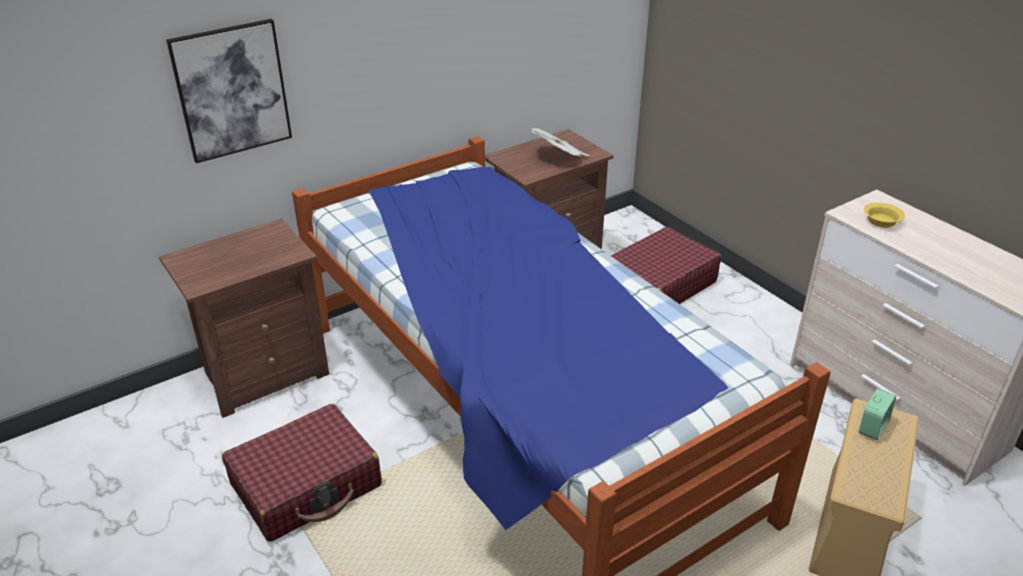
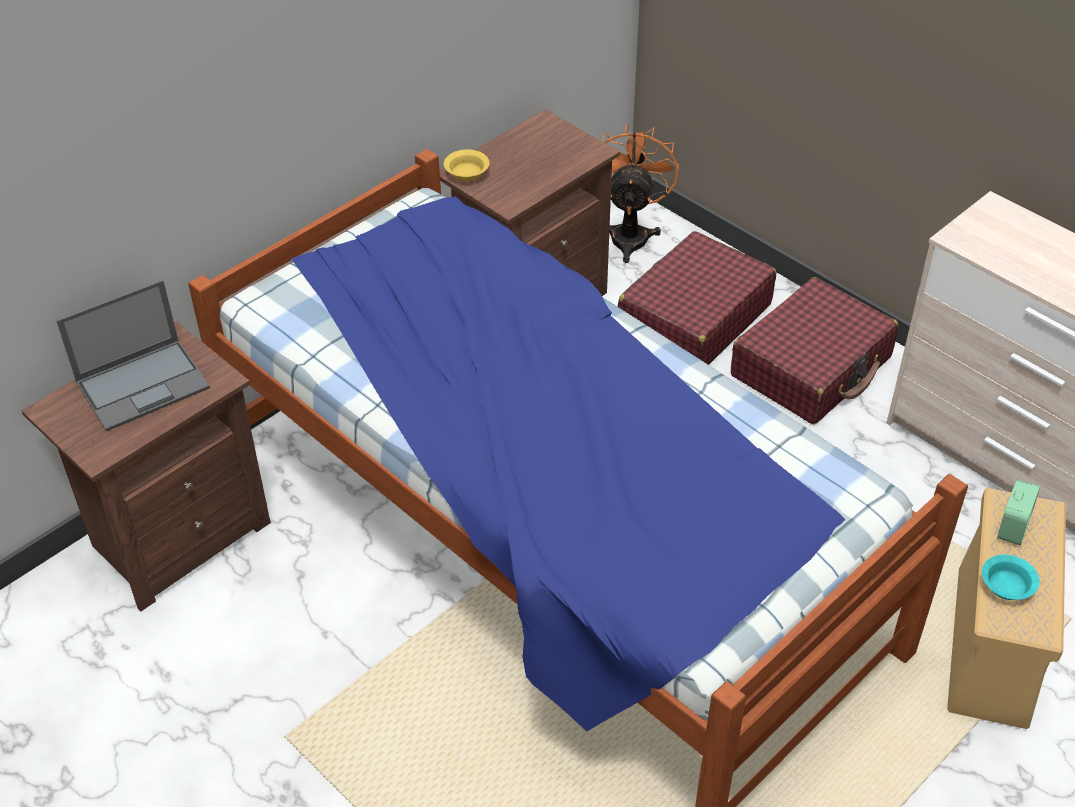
camera: 10 degrees left, 10 degrees up
picture [166,19,292,163] -> none
red suitcase [222,404,382,542] -> red suitcase moved to [731,277,898,424]
newspaper [531,128,590,157] -> none
yellow bowl [864,203,905,228] -> yellow bowl moved to [444,149,489,182]
none -> laptop [56,279,210,431]
none -> orange fan [602,123,679,263]
none -> turquoise bowl [982,555,1040,600]

